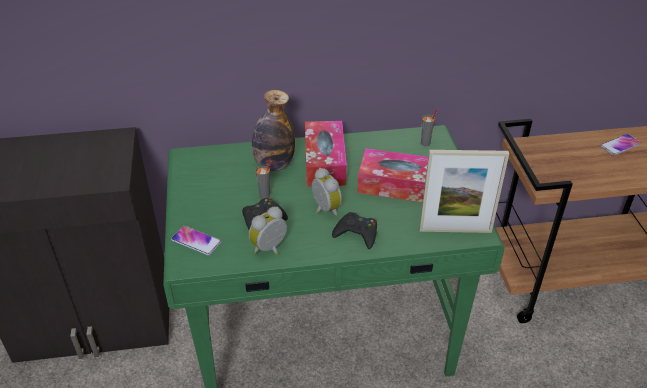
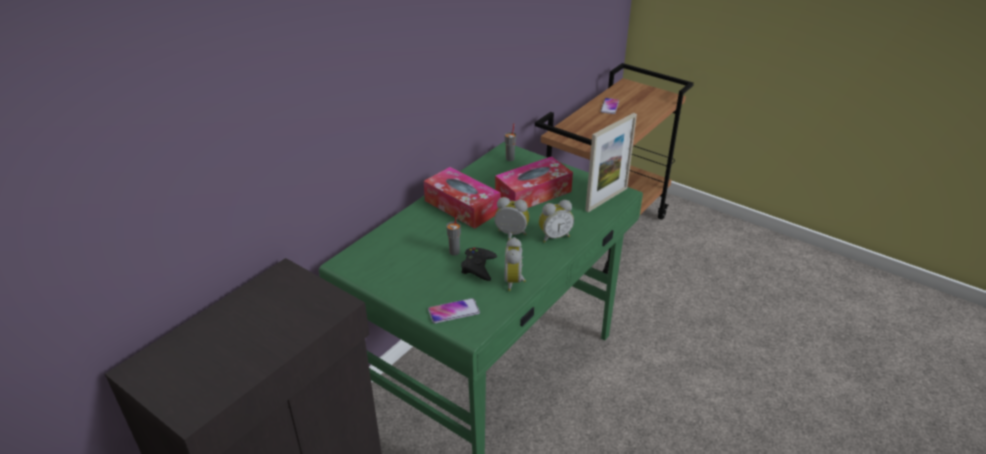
camera: 45 degrees left, 5 degrees down
bottle [252,90,295,171] -> none
black game controller [332,212,377,249] -> alarm clock [539,200,574,243]

